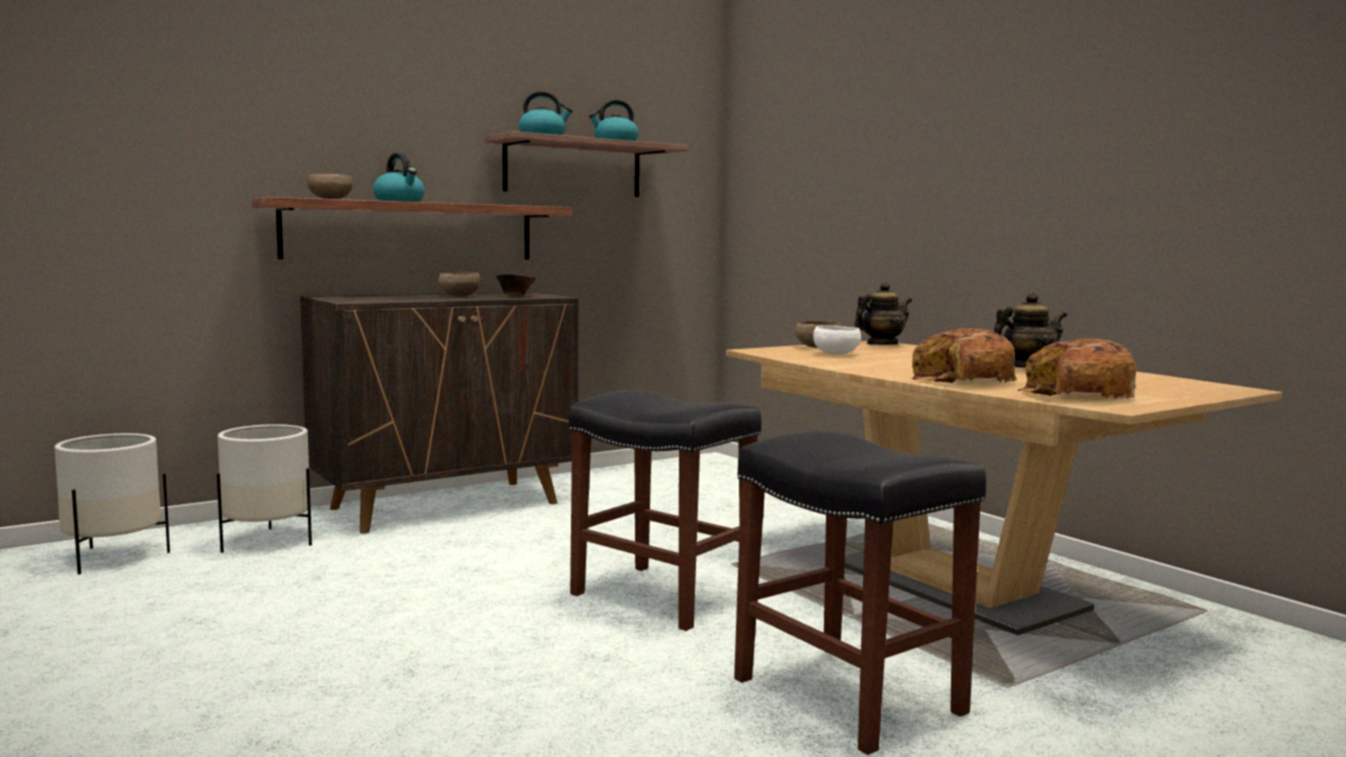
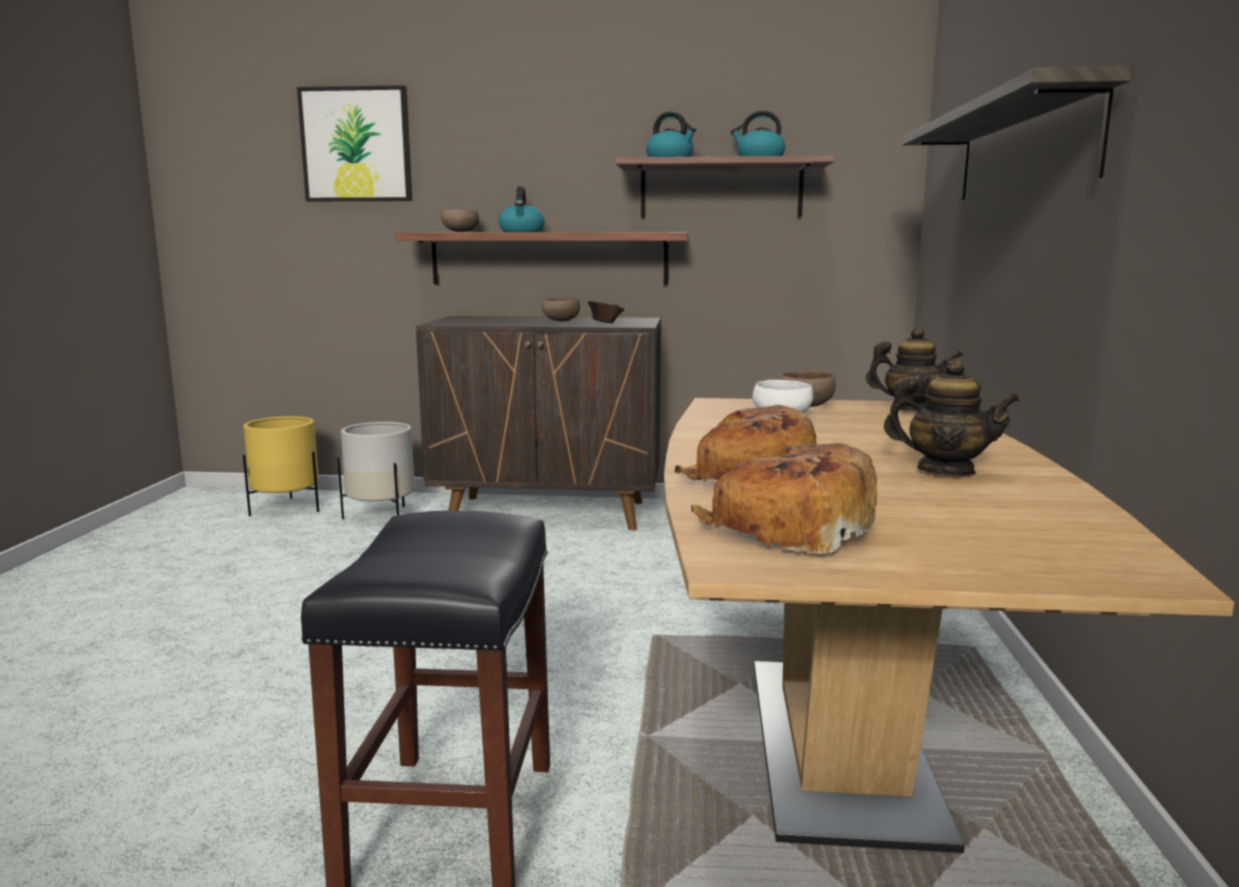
camera: 40 degrees right, 5 degrees up
white planter [55,433,170,575] -> yellow planter [243,416,319,517]
black stool [569,390,761,631] -> none
none -> picture [297,85,412,201]
none -> shelf [902,66,1133,200]

